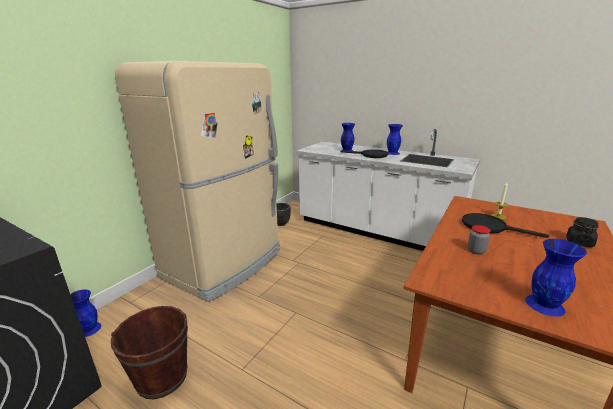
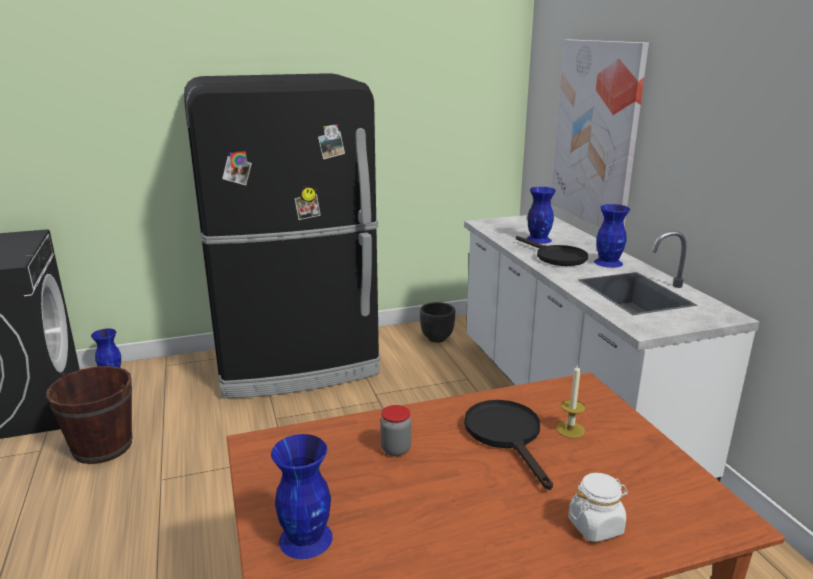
camera: 40 degrees right, 0 degrees up
beige fridge [115,61,280,302] -> black fridge [184,73,381,398]
black jar [566,217,598,247] -> white jar [568,473,628,542]
none -> picture [551,39,649,228]

